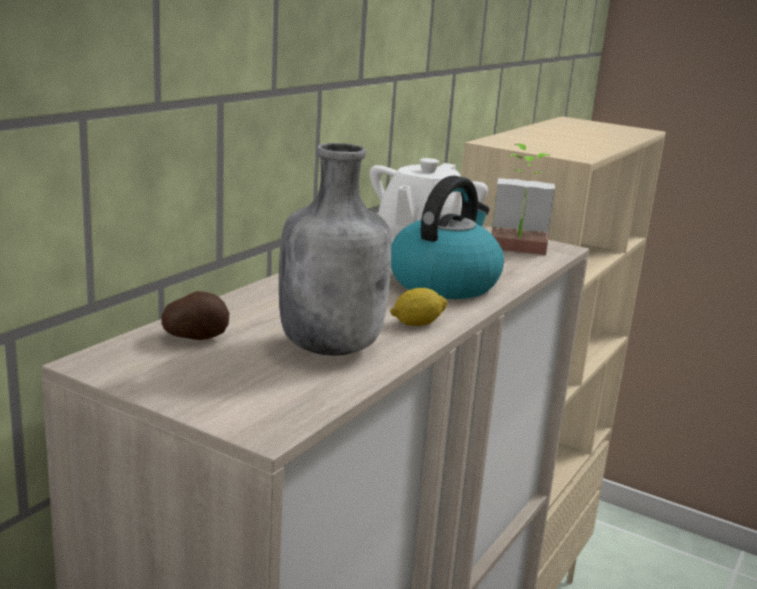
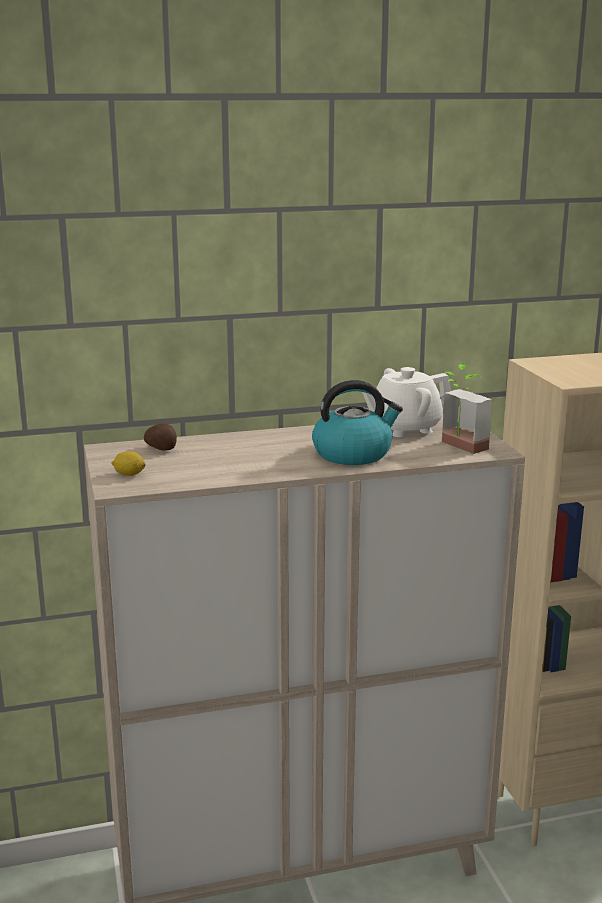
camera: 45 degrees right, 0 degrees up
grey bottle [279,143,391,356] -> none
lemon [390,288,448,326] -> lemon moved to [111,451,146,476]

